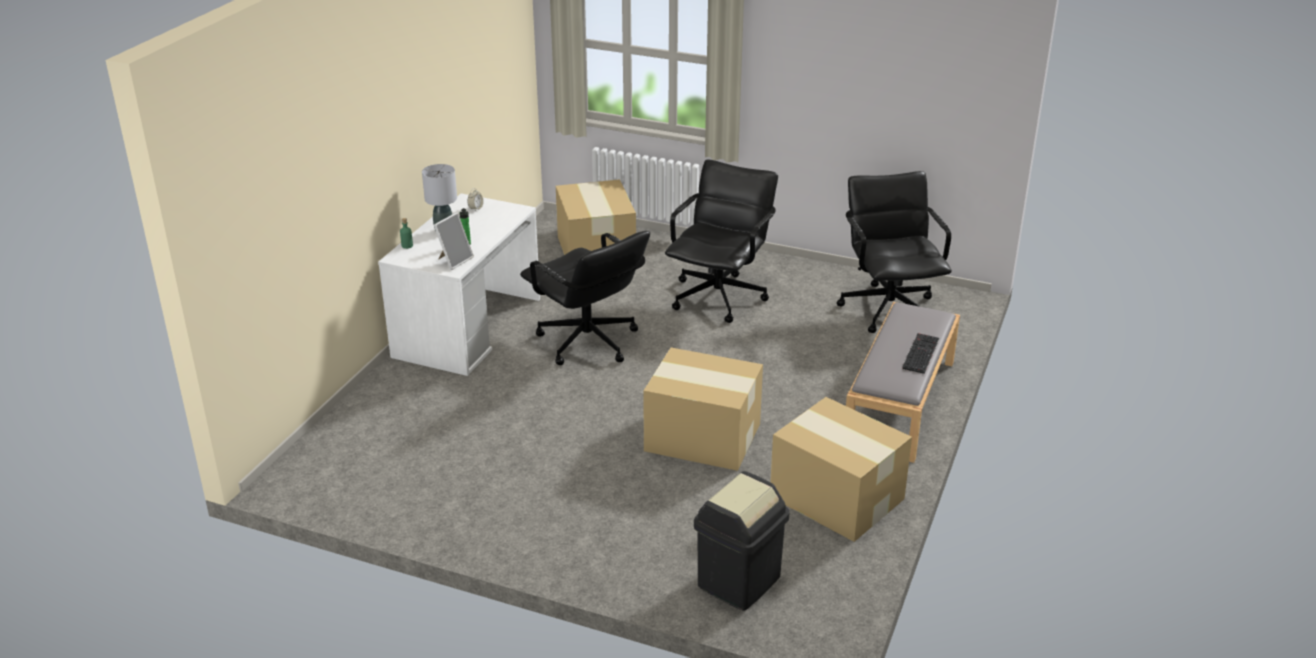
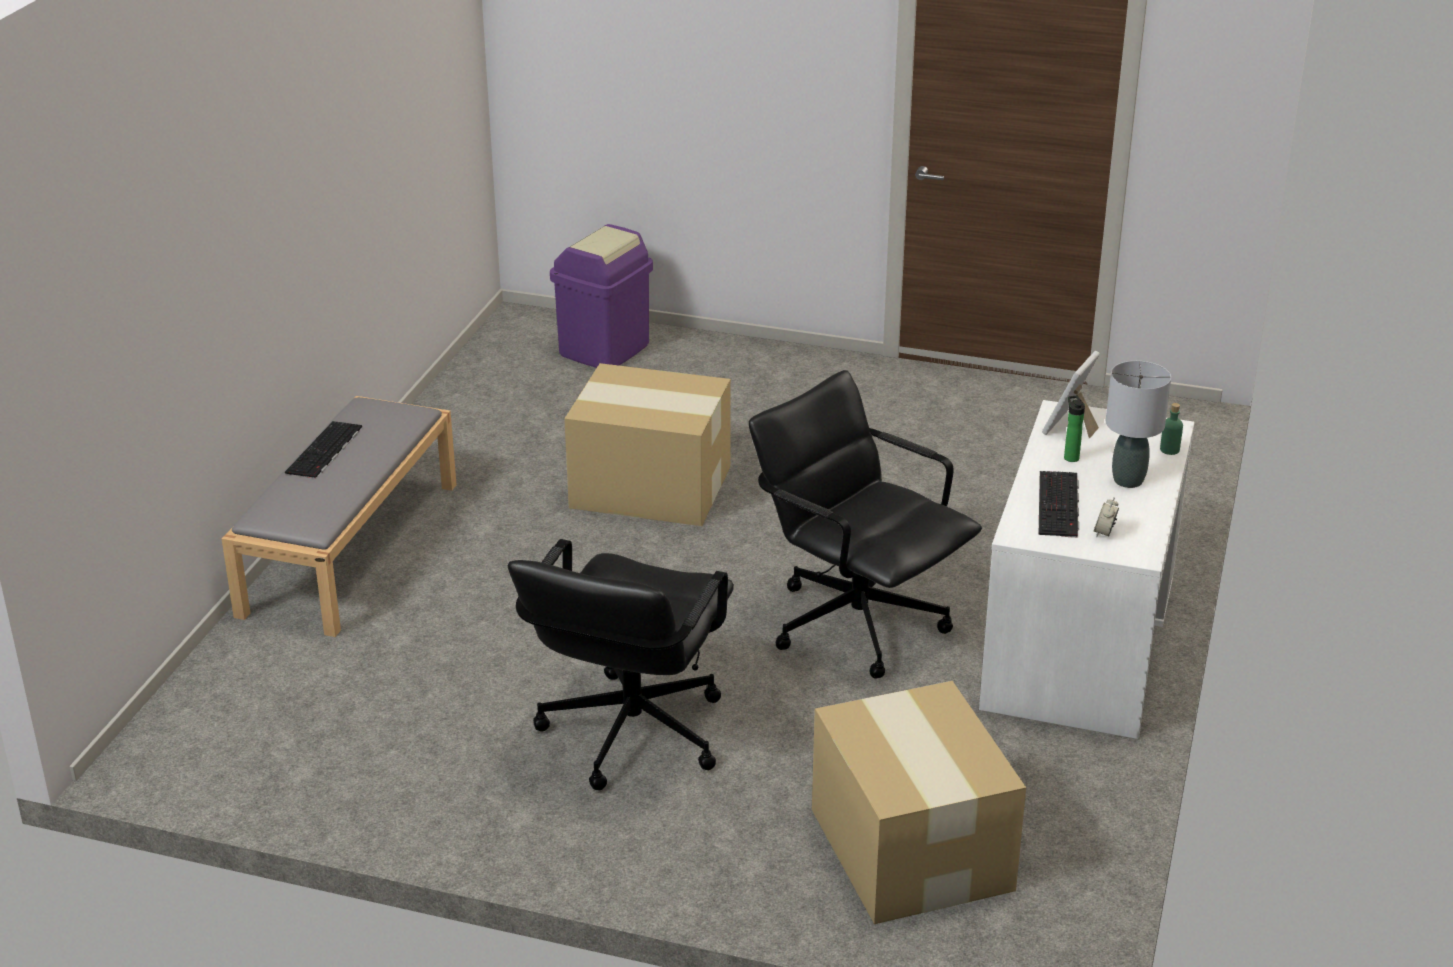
camera: 175 degrees right, 0 degrees up
black trash can [694,471,790,610] -> purple trash can [550,224,653,368]
cardboard box [770,397,912,542] -> none
black office chair [837,171,952,333] -> none
none -> keyboard [1039,471,1079,538]

